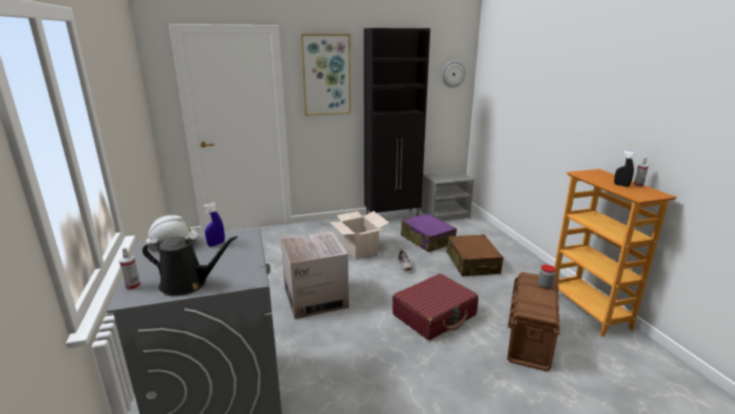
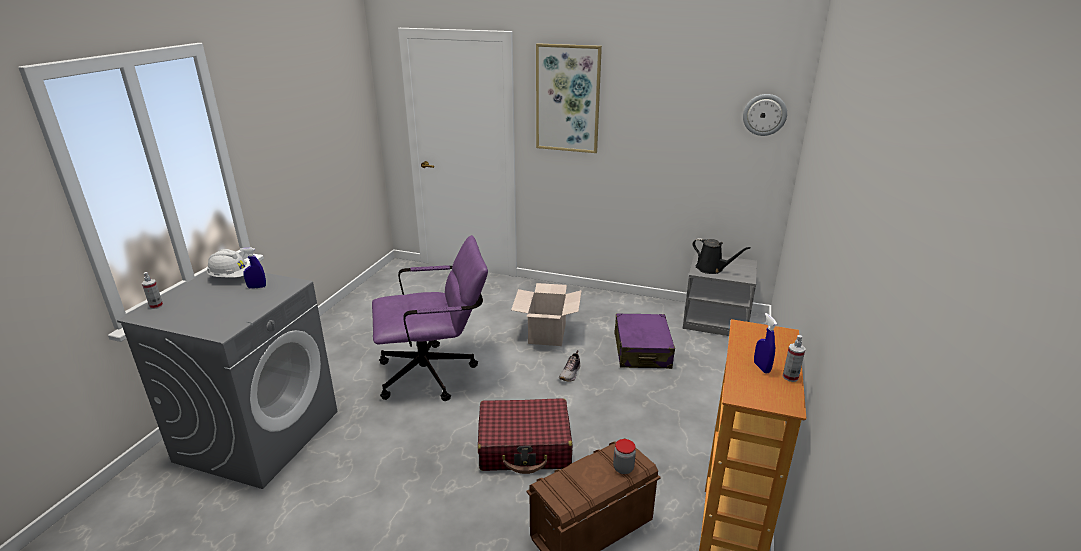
camera: 35 degrees right, 5 degrees up
black watering can [142,236,238,297] -> black watering can moved to [692,238,751,274]
cardboard box [281,231,349,319] -> purple office chair [372,235,488,401]
black cabinet [364,28,430,216] -> none
brown suitcase [447,234,503,276] -> none
black spray bottle [614,150,635,187] -> blue spray bottle [754,313,777,373]

